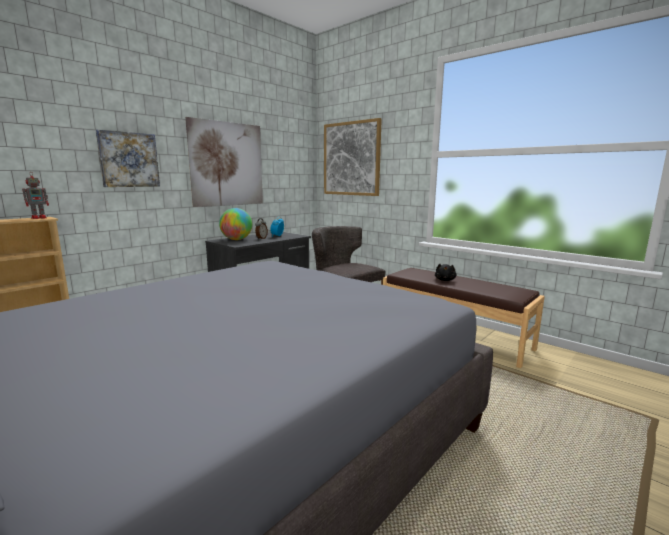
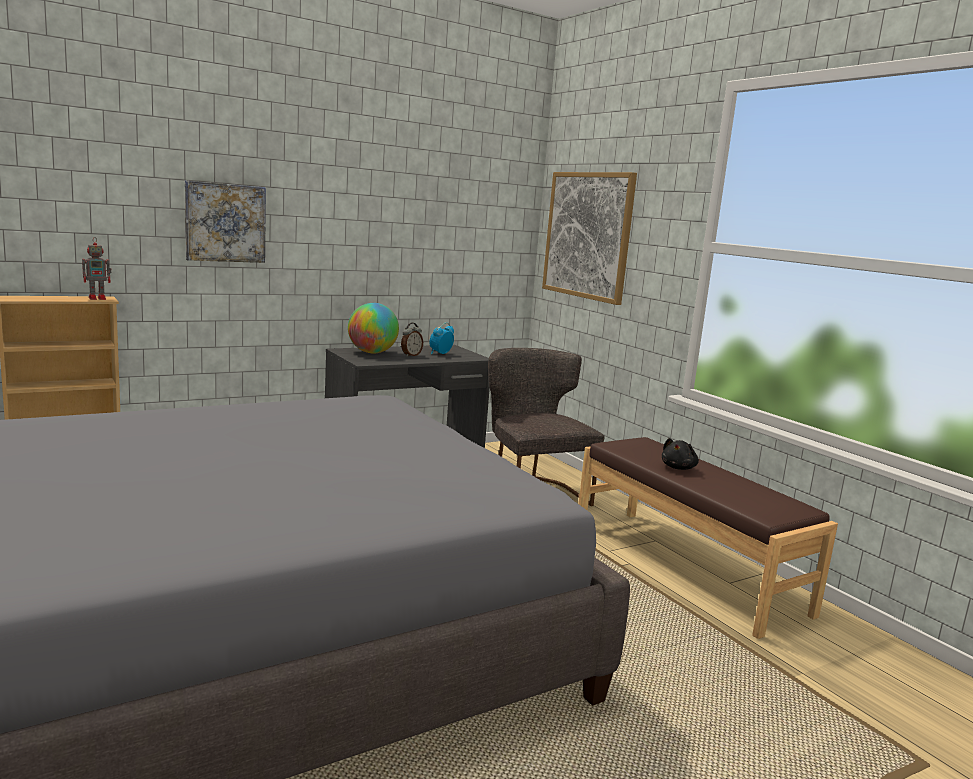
camera: 15 degrees right, 0 degrees up
picture [185,117,263,207] -> none

